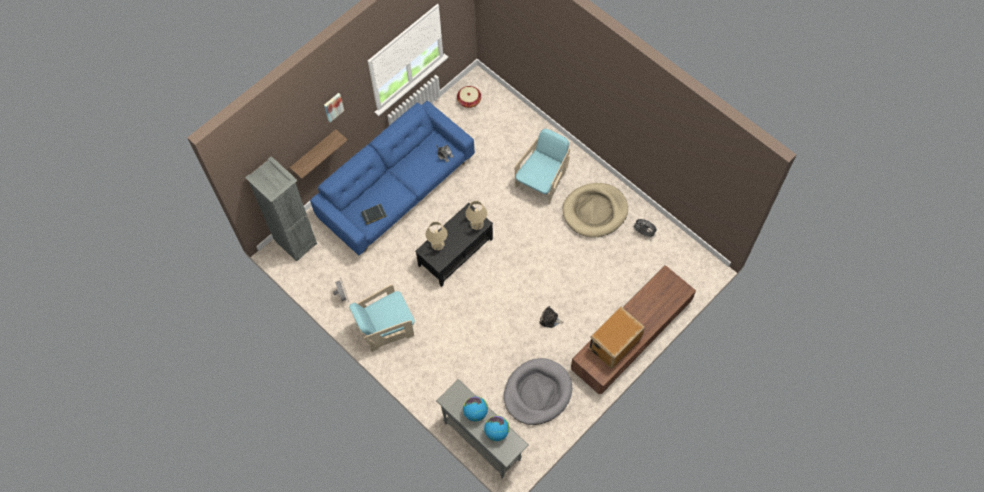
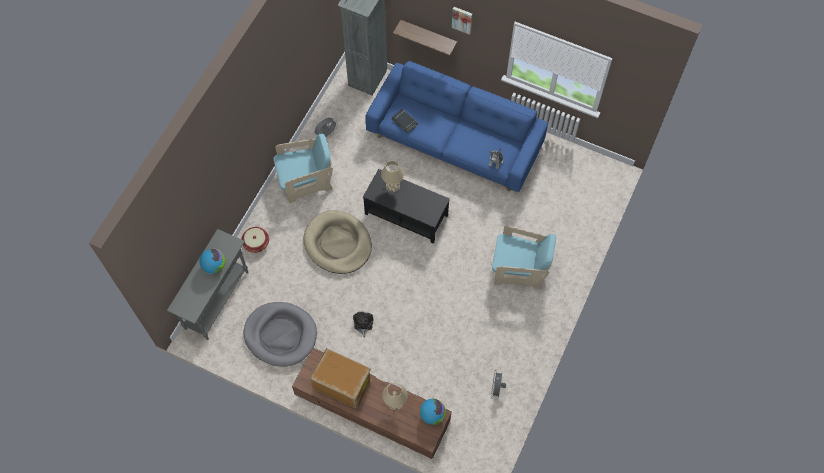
camera: 70 degrees right, 0 degrees up
turquoise armchair [349,284,415,352] -> turquoise armchair turned 120 degrees clockwise [273,134,333,203]
basket [457,86,481,108] -> basket moved to [241,227,269,253]
beige table lamp [466,201,487,230] -> beige table lamp moved to [382,383,408,410]
globe [484,416,510,441] -> globe moved to [420,398,446,425]
beige dog bed [563,183,628,238] -> beige dog bed moved to [303,210,372,274]

